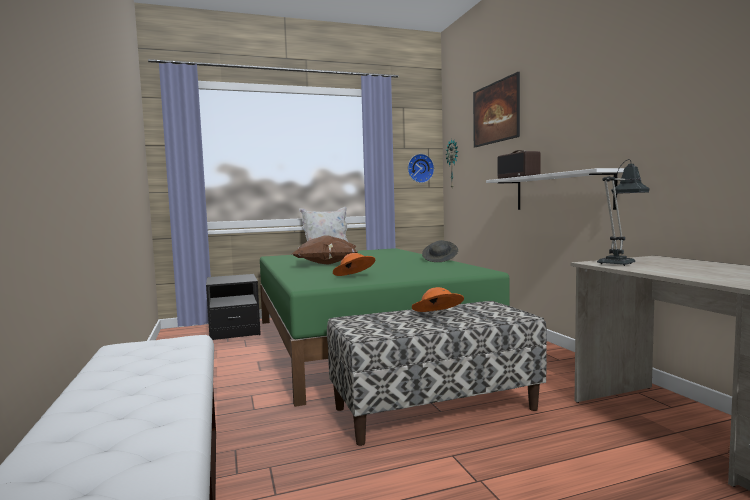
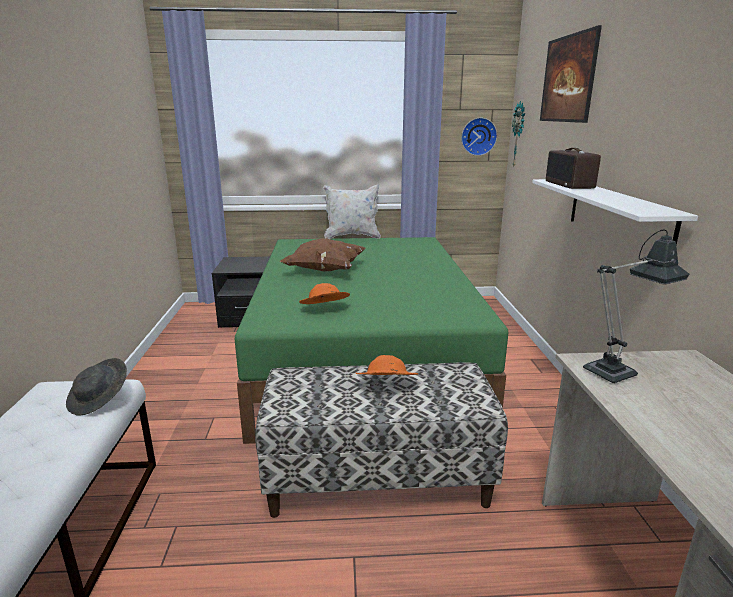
camera: 15 degrees right, 15 degrees up
grey hat [422,240,458,262] -> grey hat moved to [66,358,127,416]

